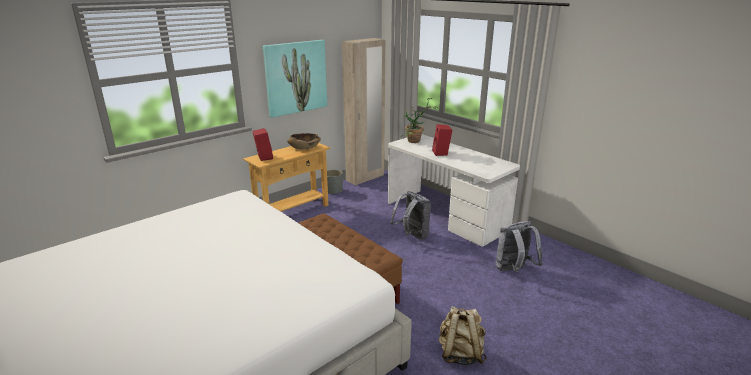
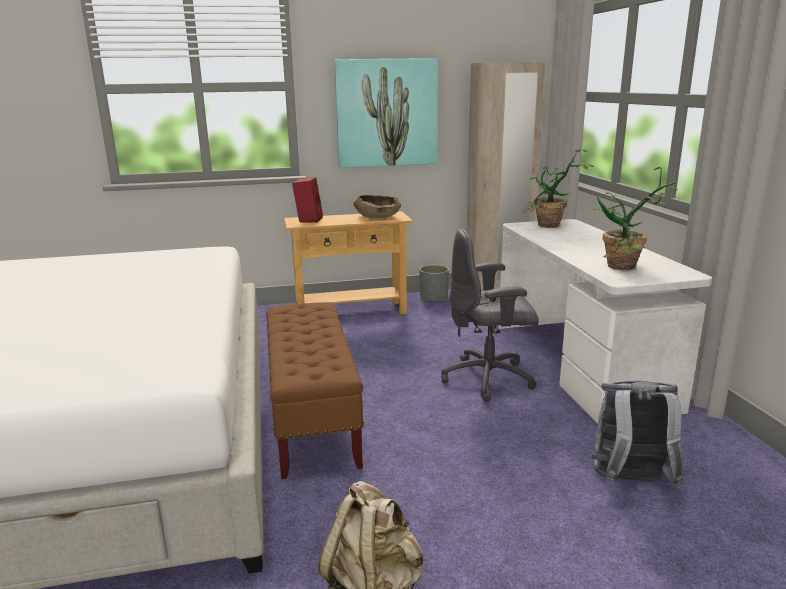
camera: 30 degrees right, 5 degrees down
grey backpack [390,191,431,240] -> grey office chair [441,228,539,402]
red speaker [432,124,452,156] -> none
none -> potted plant [593,167,678,270]

